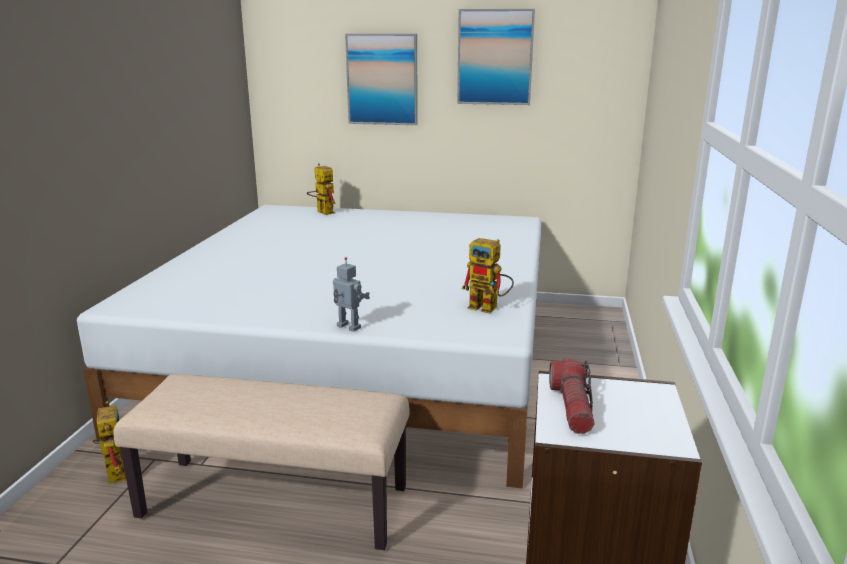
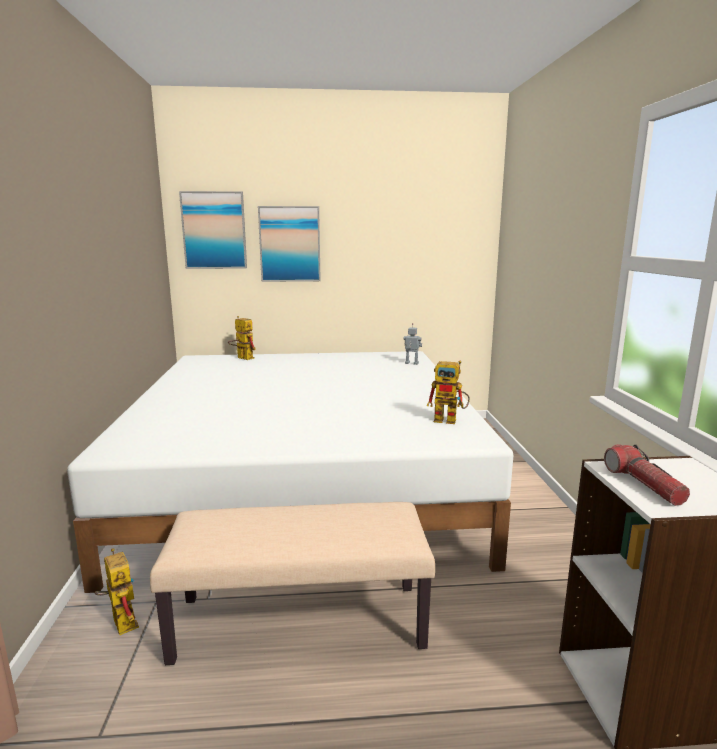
camera: 15 degrees left, 5 degrees down
toy robot [333,257,370,332] -> toy robot moved to [403,323,422,365]
picture [457,9,535,105] -> picture moved to [179,191,247,269]

